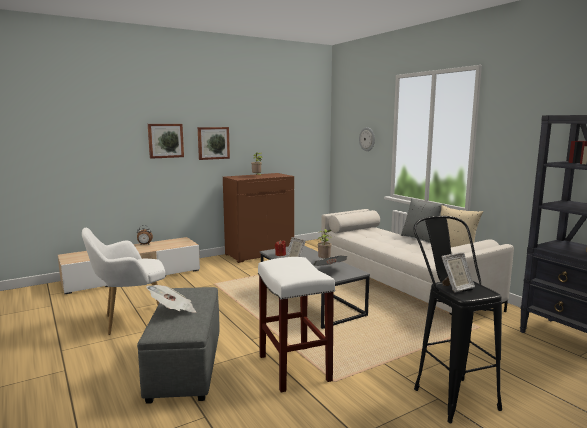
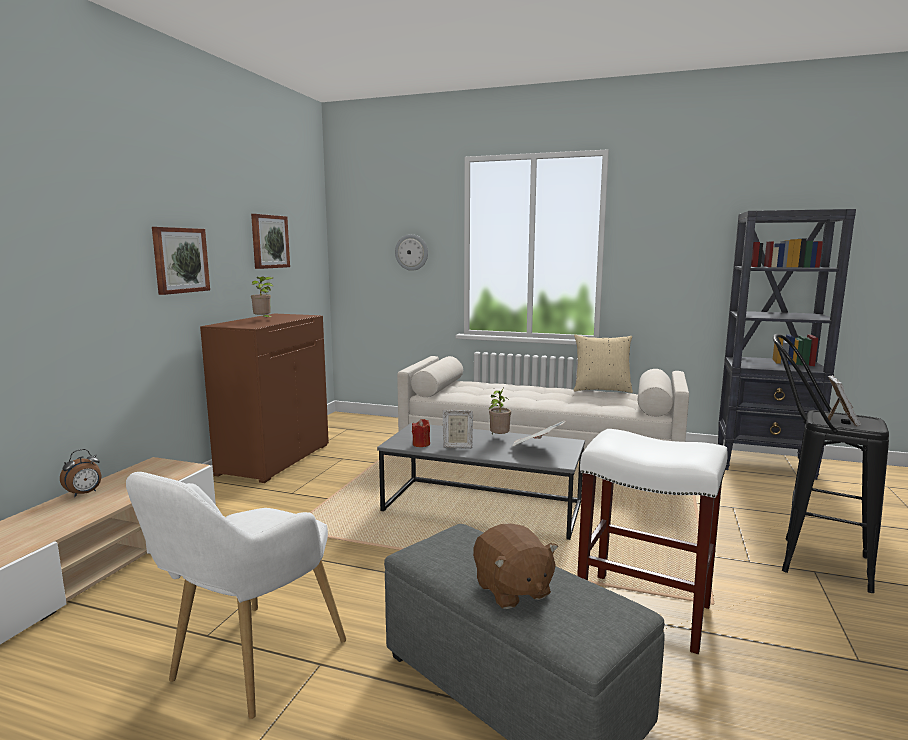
camera: 40 degrees left, 0 degrees up
newspaper [146,285,196,313] -> brown plush toy [473,524,558,609]
picture [148,124,184,159] -> picture moved to [251,214,290,269]
grey pillow [401,198,445,243] -> none

